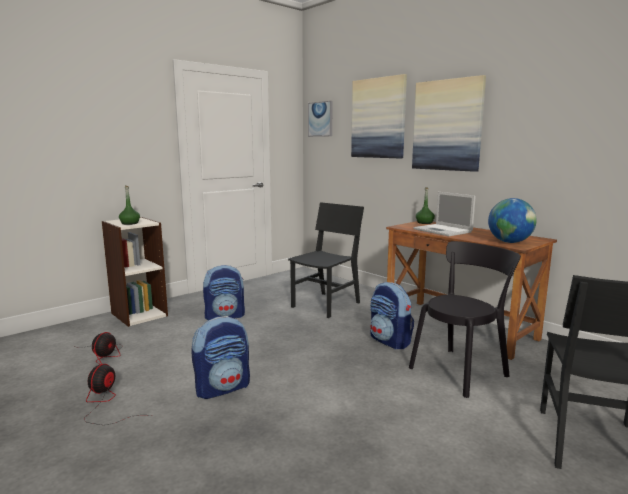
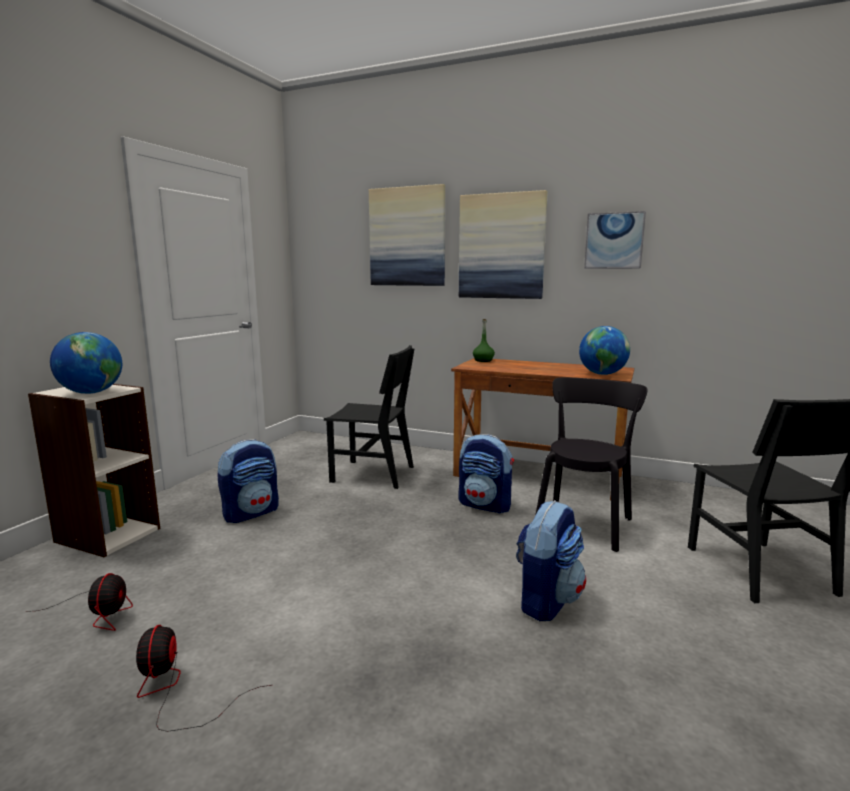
camera: 25 degrees left, 0 degrees up
green bottle [119,186,140,225] -> globe [50,332,122,394]
backpack [191,316,250,399] -> backpack moved to [516,500,586,621]
black chair [288,202,364,318] -> black chair turned 90 degrees clockwise [324,345,415,489]
picture [308,101,333,137] -> picture moved to [584,211,646,269]
laptop [413,192,476,236] -> none

